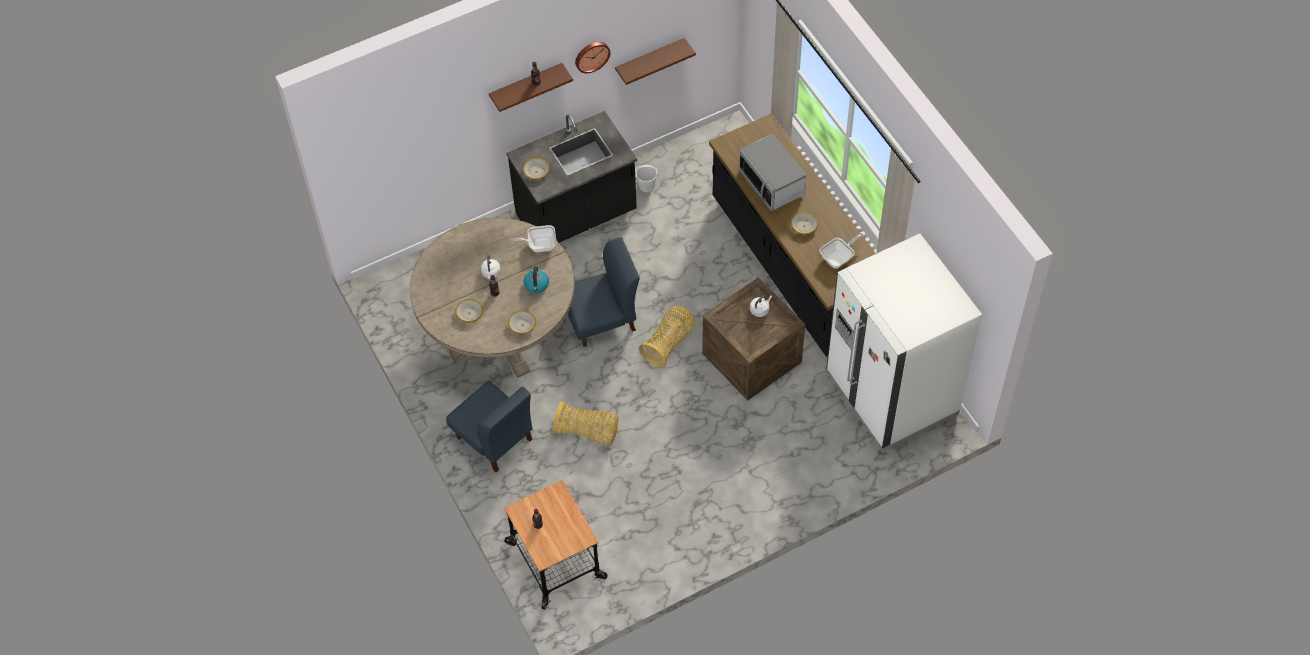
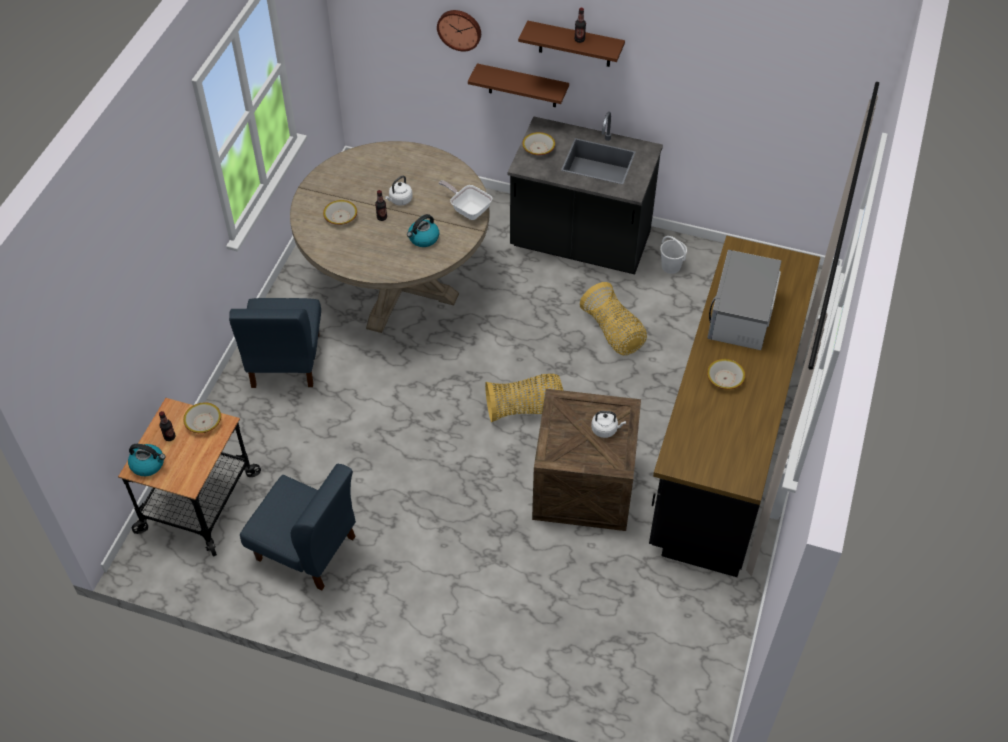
camera: 45 degrees right, 5 degrees down
bowl [508,310,536,334] -> bowl moved to [183,402,221,433]
basket [553,401,618,444] -> basket moved to [580,282,647,355]
blue chair [568,237,640,347] -> blue chair moved to [240,464,356,590]
wall clock [575,42,610,73] -> wall clock moved to [437,10,481,51]
brown shelf [615,38,696,85] -> brown shelf moved to [468,63,569,107]
frying pan [820,233,864,268] -> none
white fridge [826,233,982,451] -> none
none -> kettle [128,444,166,476]

